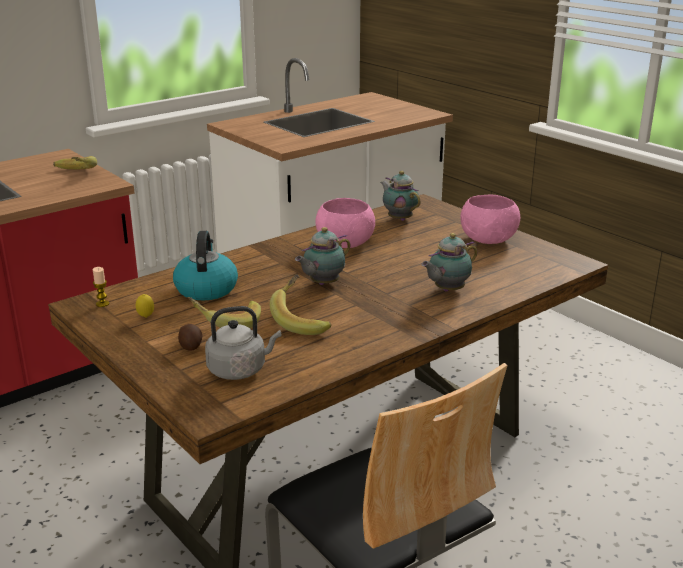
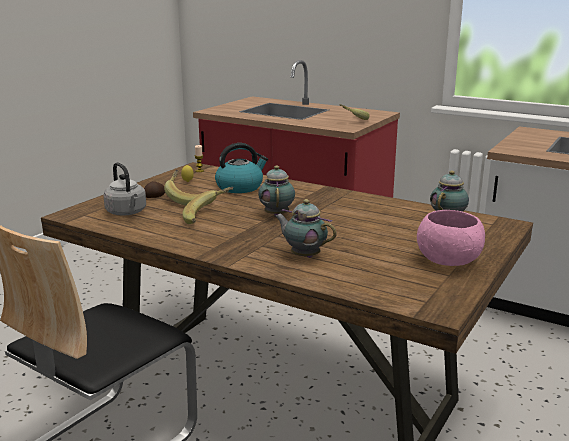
camera: 70 degrees right, 5 degrees down
teapot [295,227,350,285] -> teapot turned 60 degrees clockwise [258,165,295,216]
pink bowl [315,198,375,248] -> none

